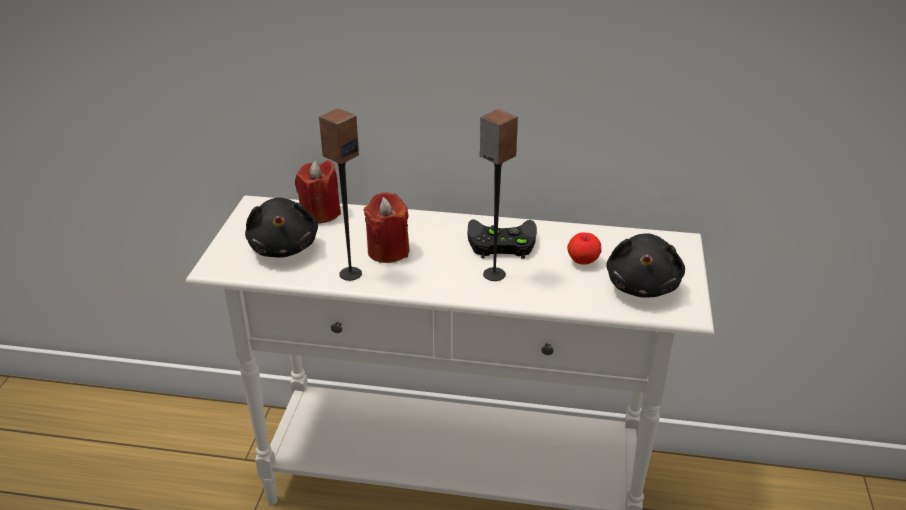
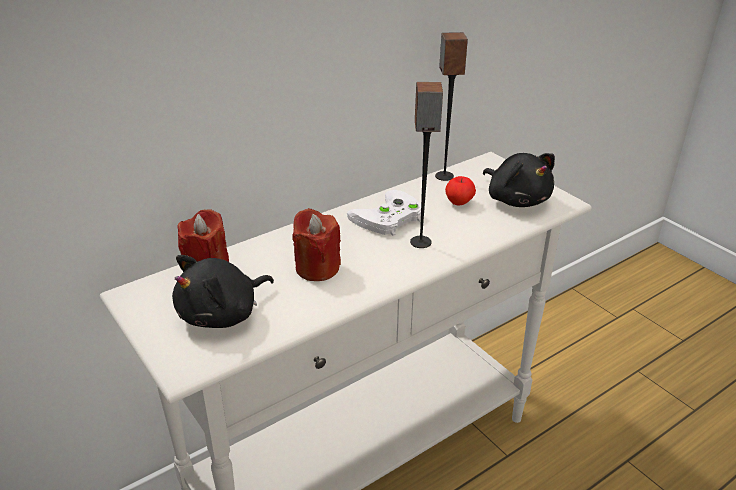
camera: 45 degrees left, 0 degrees up
black plush toy [245,197,318,258] -> black plush toy turned 105 degrees clockwise [172,255,274,328]
speaker [319,109,362,281] -> speaker moved to [435,32,468,181]
black game controller [467,219,537,259] -> white game controller [347,190,421,236]

